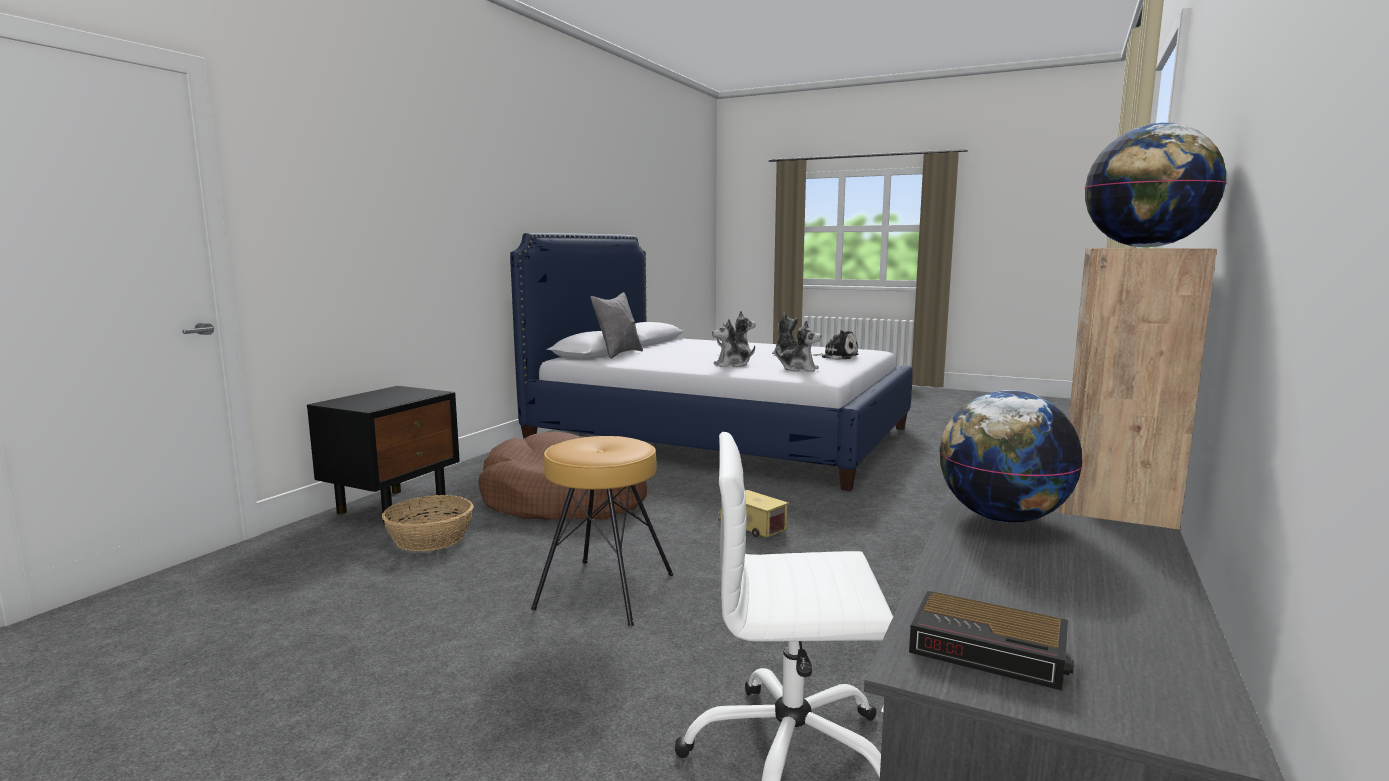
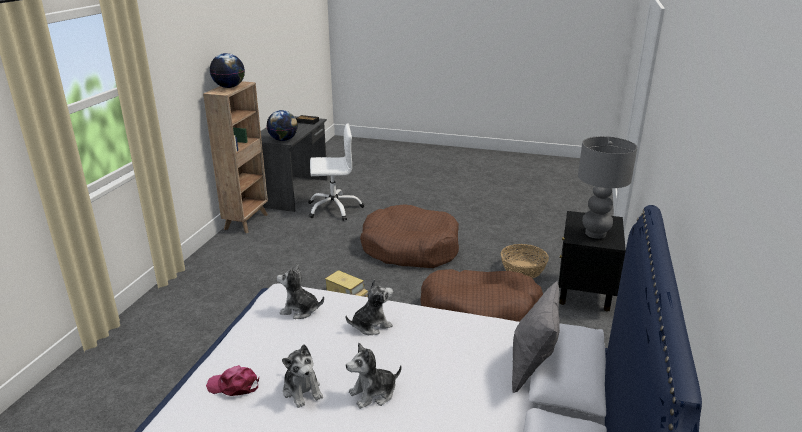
camera: 170 degrees right, 15 degrees up
brown stool [531,436,673,626] -> brown dog bed [360,204,459,268]
plush toy [812,330,859,360] -> pink cap [206,365,259,396]
none -> grey table lamp [578,136,637,239]

